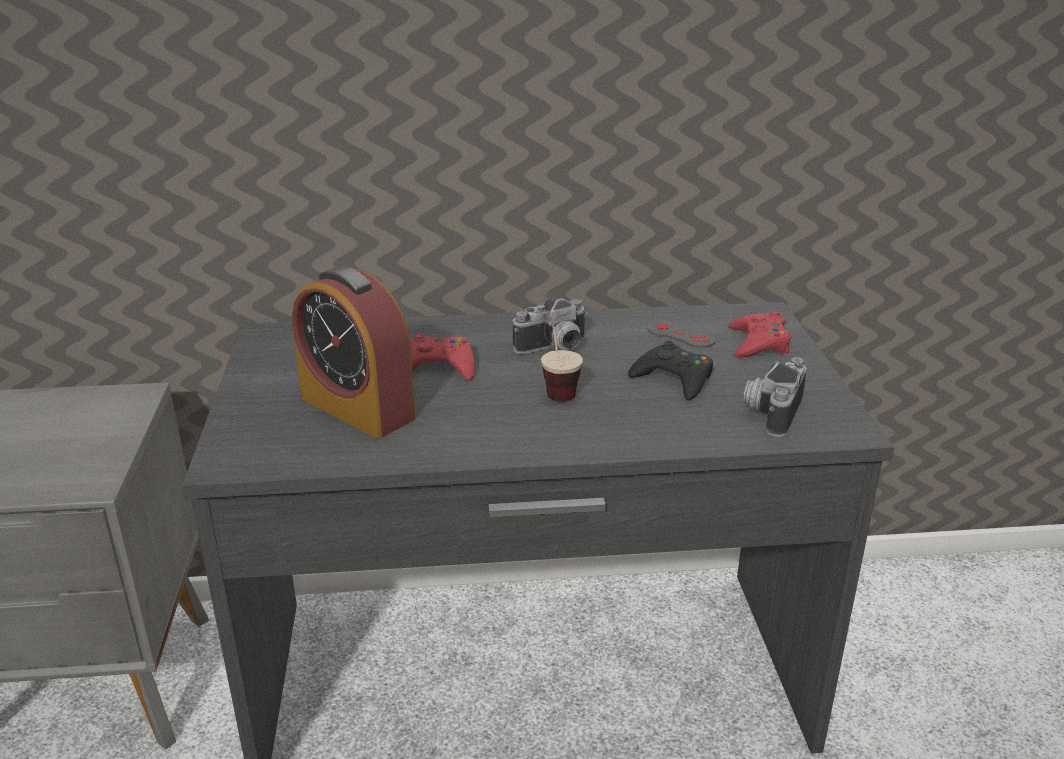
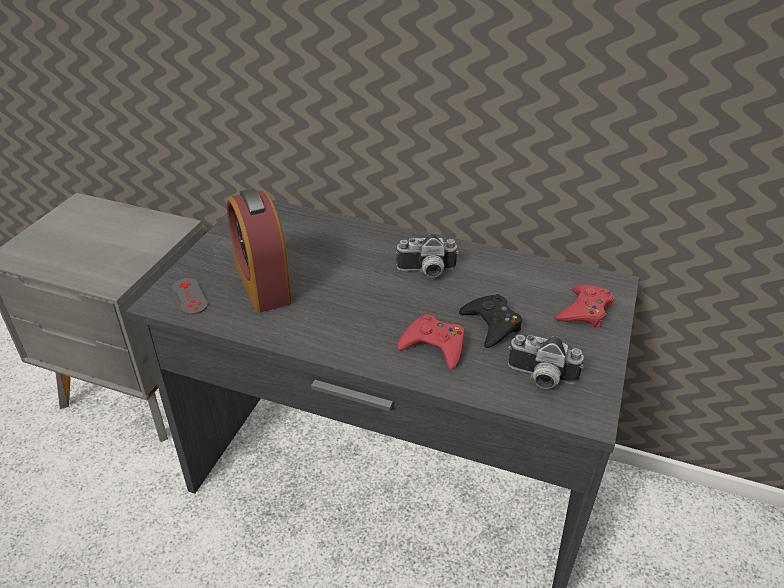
camera: 25 degrees right, 10 degrees up
red game controller [410,334,475,381] -> red game controller moved to [397,314,465,370]
cup [541,310,583,402] -> none
grey game controller [647,321,716,348] -> grey game controller moved to [172,278,208,315]
camera [743,357,807,437] -> camera turned 120 degrees counterclockwise [508,334,584,389]

